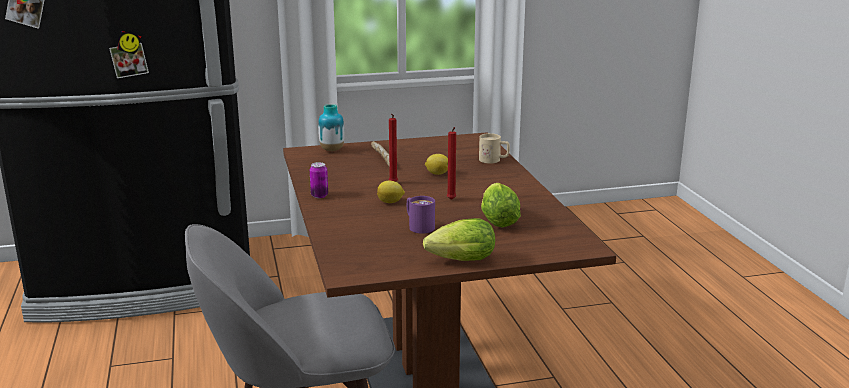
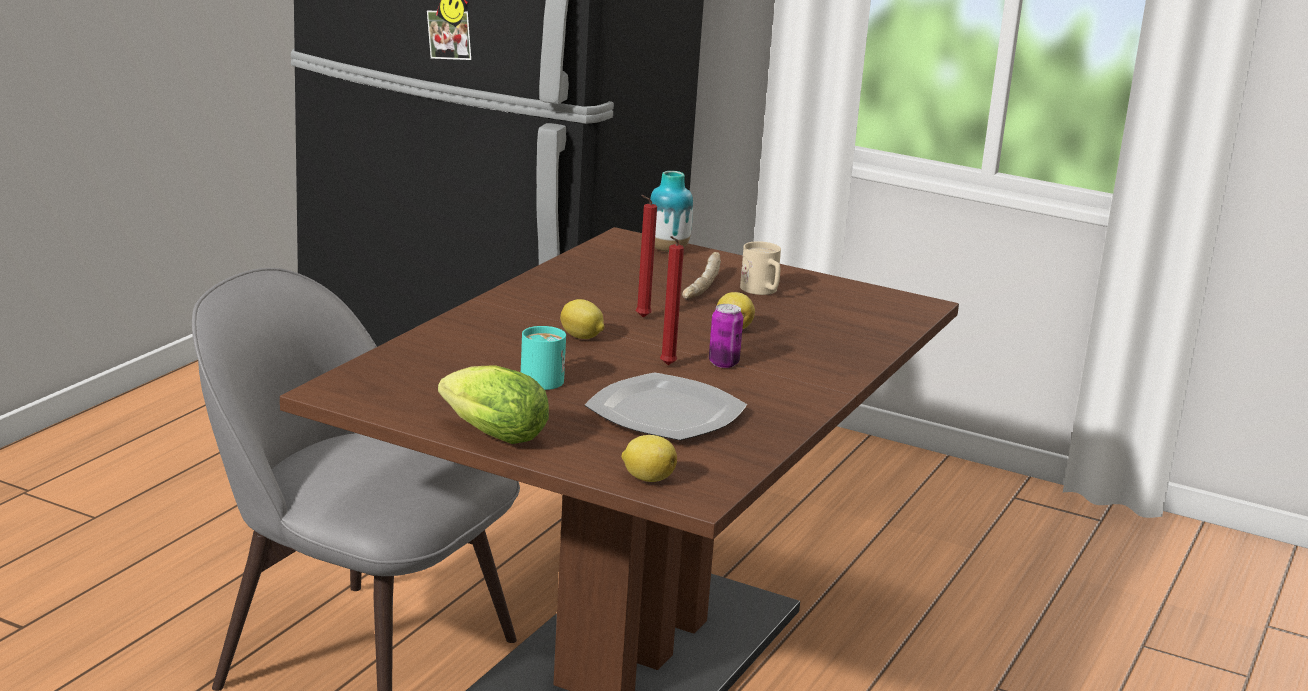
camera: 40 degrees right, 0 degrees up
can [310,162,328,198] -> can moved to [709,304,743,368]
purple mug [407,196,435,234] -> turquoise mug [521,326,566,390]
beige mug [479,133,510,164] -> beige mug moved to [740,241,781,295]
lettuce [481,183,521,227] -> plate [585,372,747,440]
none -> lemon [621,435,677,482]

